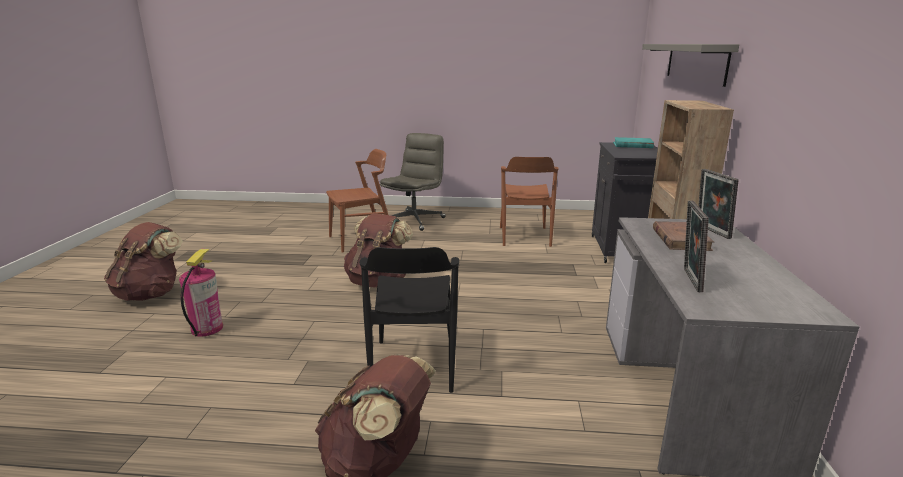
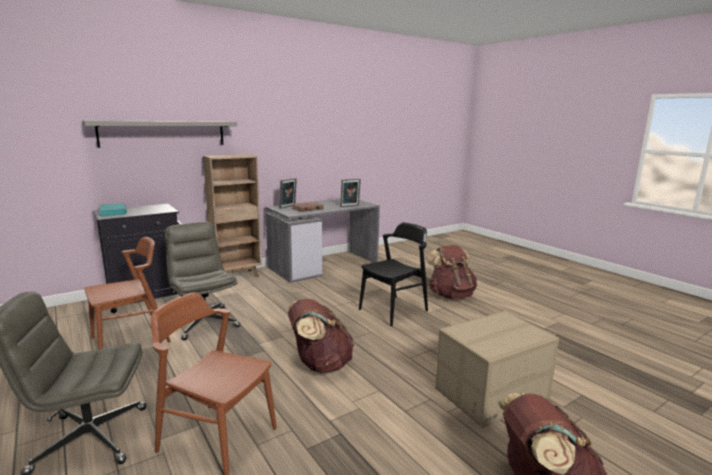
camera: 130 degrees left, 5 degrees down
fire extinguisher [179,249,223,336] -> cardboard box [435,311,559,428]
none -> grey office chair [165,222,240,341]

